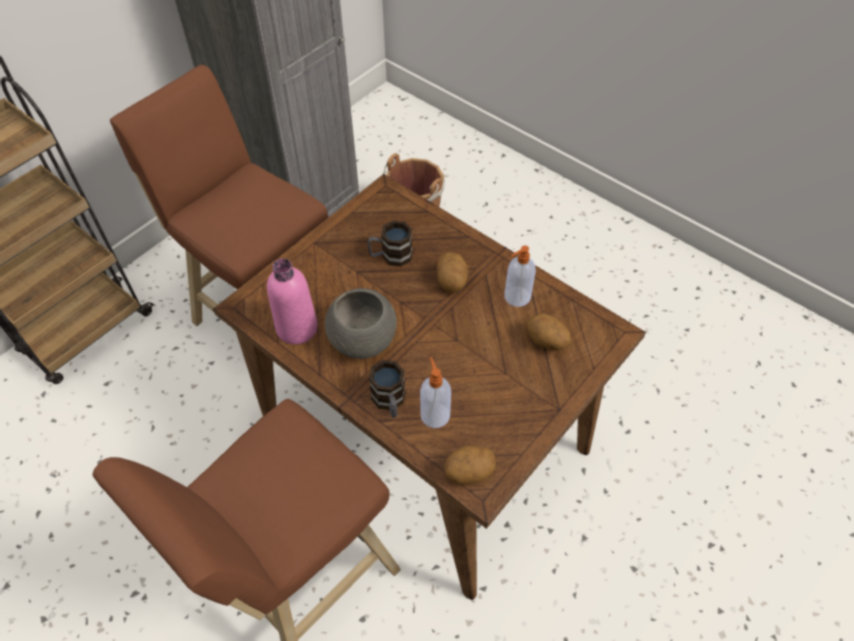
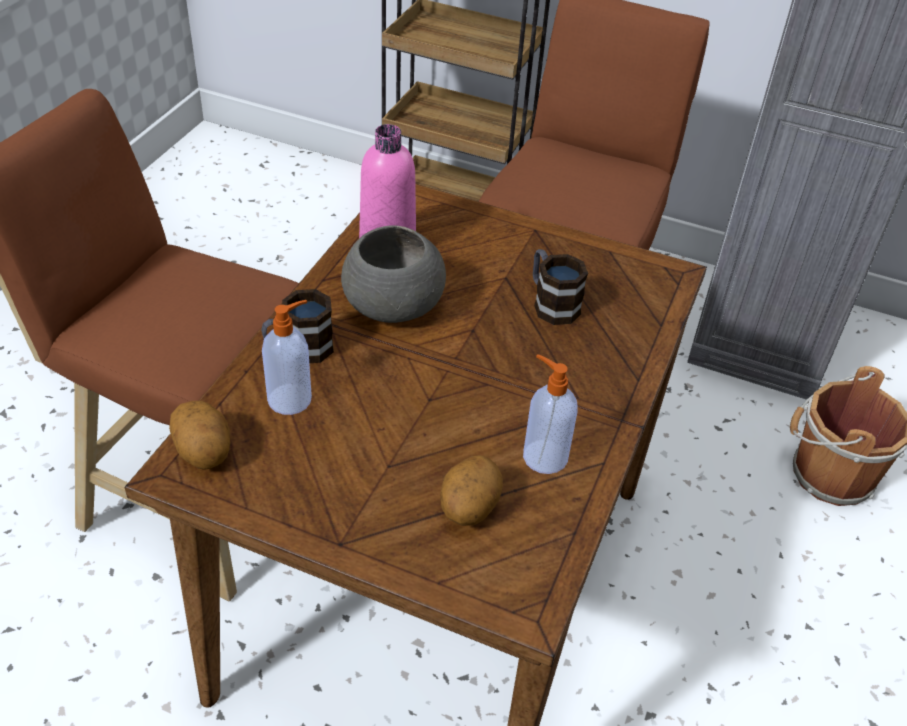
camera: 70 degrees right, 10 degrees down
potato [437,252,469,293] -> none

